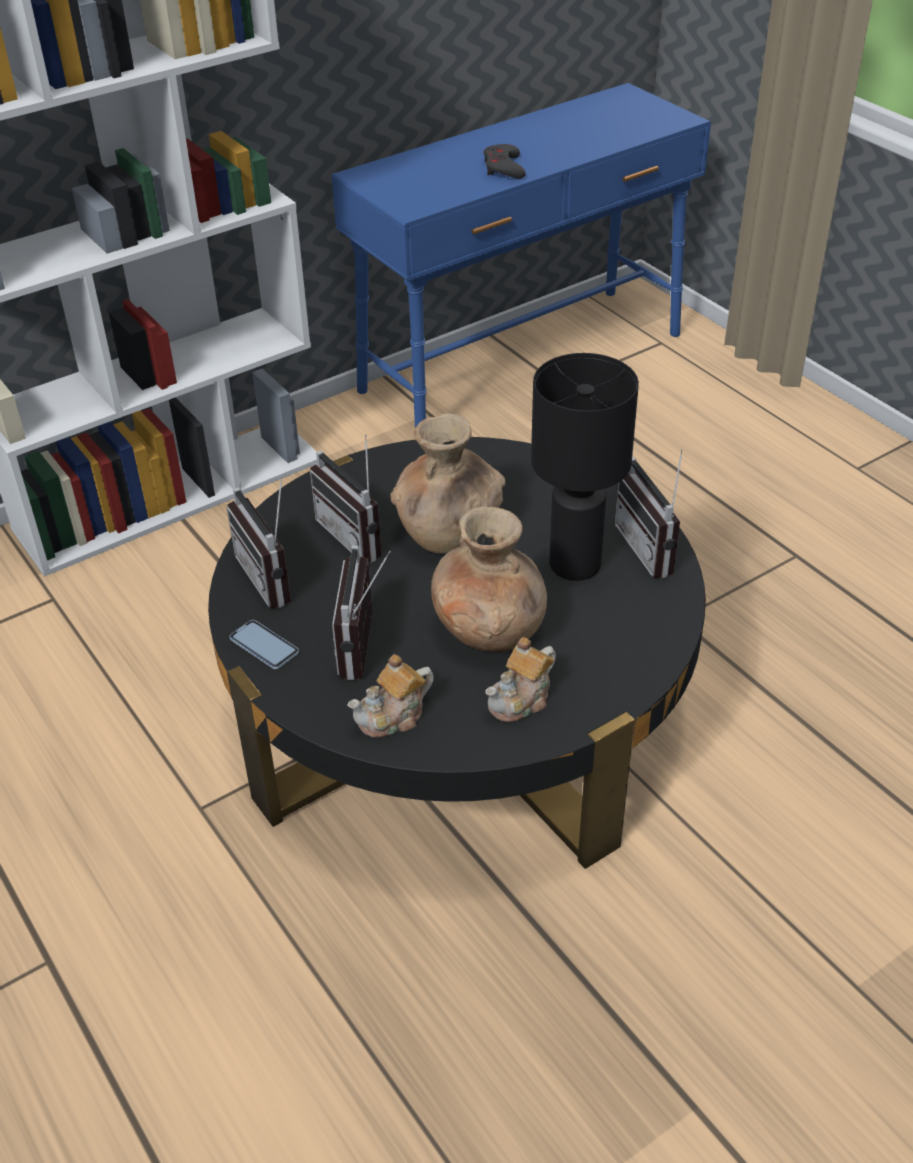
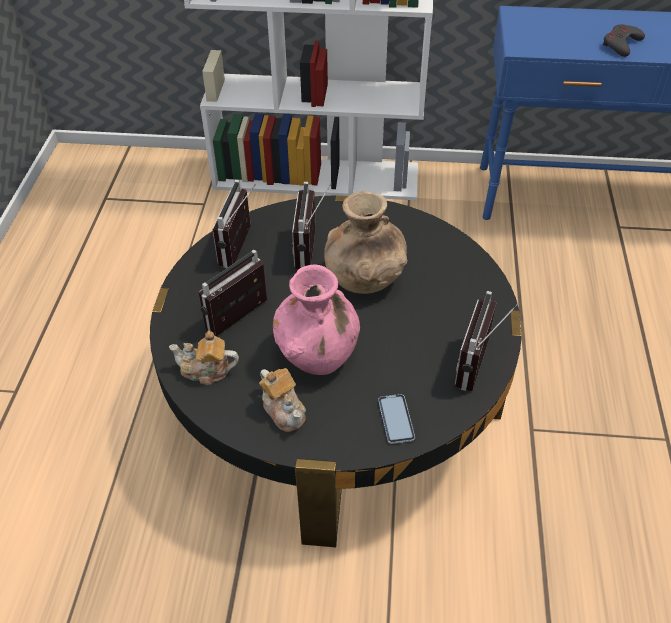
camera: 40 degrees right, 5 degrees up
phone [230,620,299,669] -> phone moved to [378,394,415,444]
brown vase [431,506,547,652] -> pink vase [273,264,360,375]
teapot [485,637,556,722] -> teapot turned 120 degrees counterclockwise [259,368,306,432]
black table lamp [531,353,639,581] -> none

